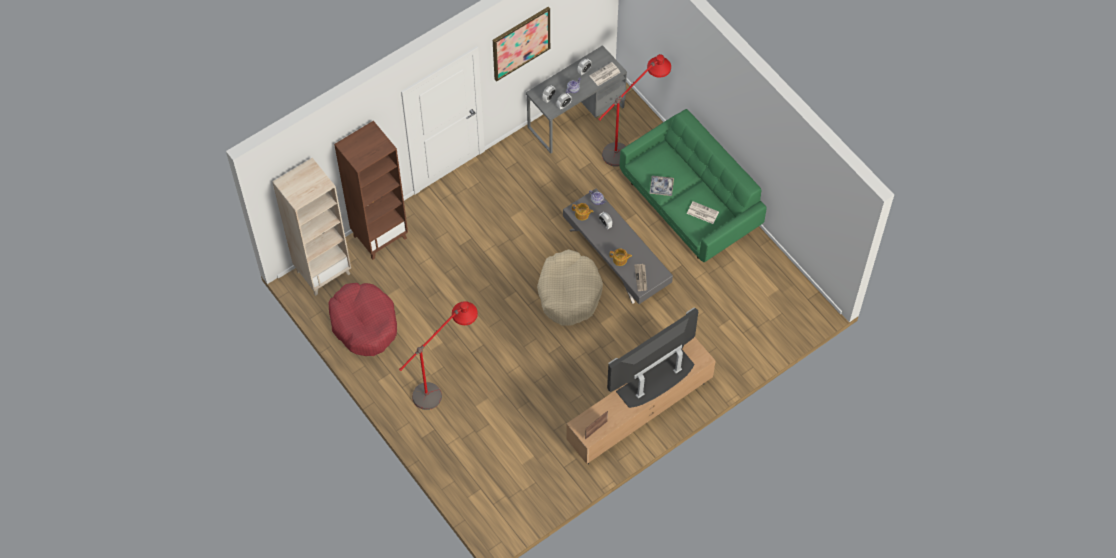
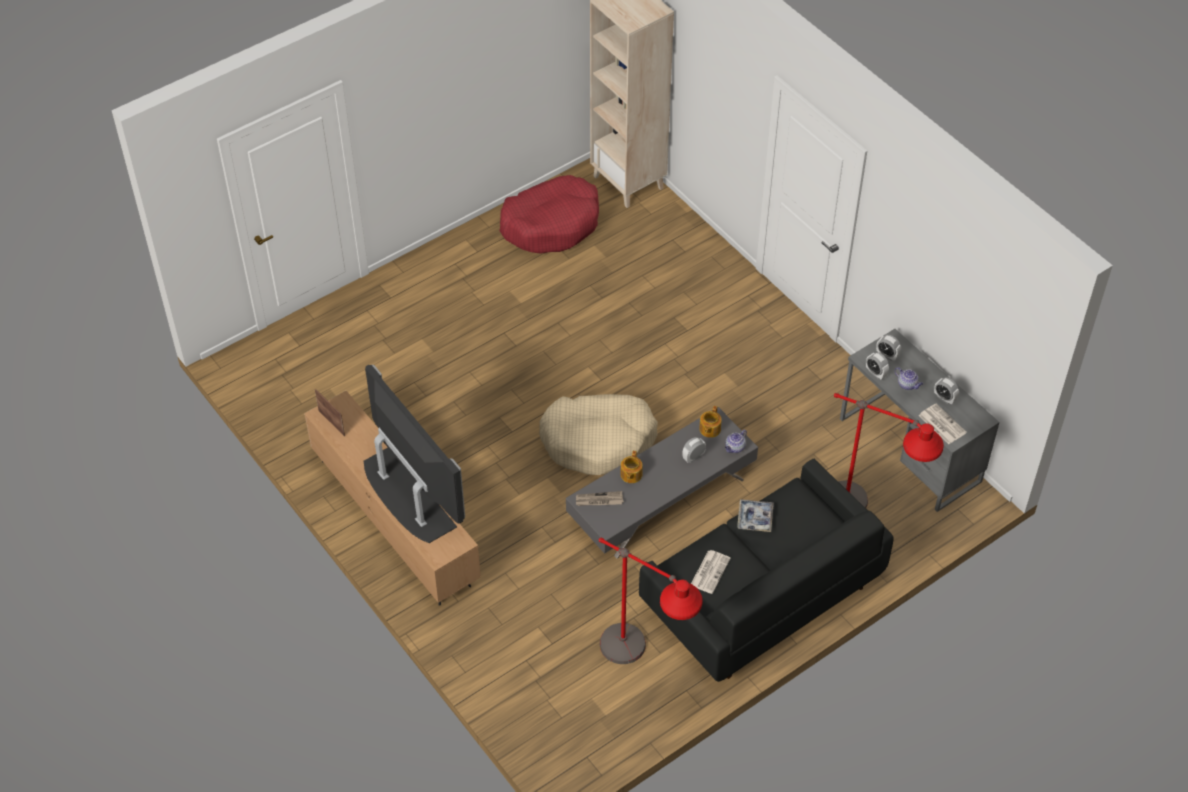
camera: 90 degrees right, 10 degrees down
brown bookcase [334,121,408,260] -> none
red floor lamp [399,301,478,410] -> red floor lamp moved to [599,537,702,664]
picture [493,7,550,82] -> none
green sofa [620,109,766,262] -> black sofa [639,459,894,682]

